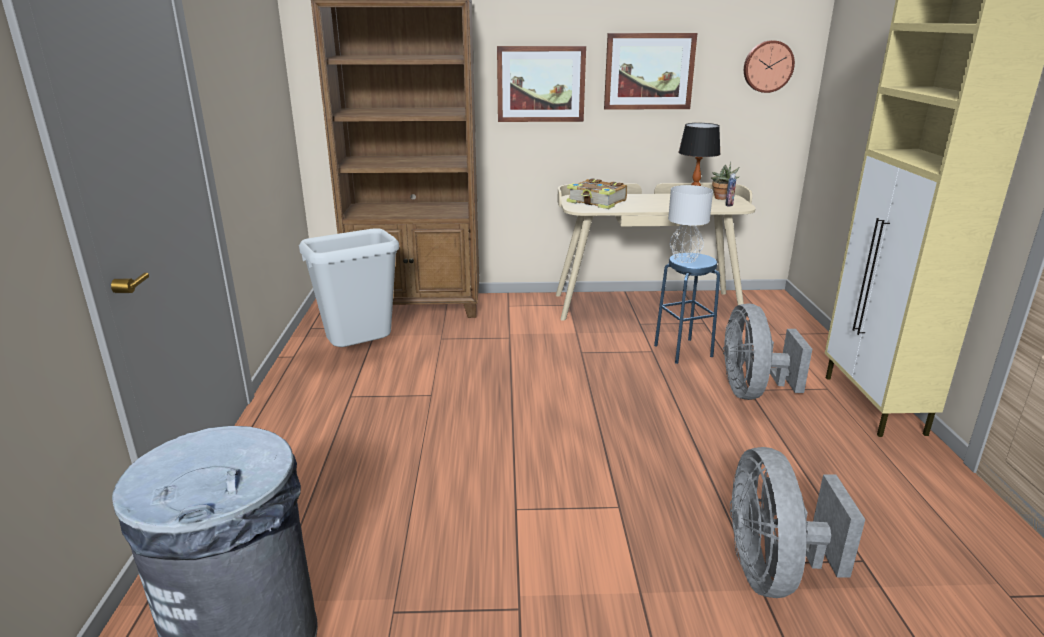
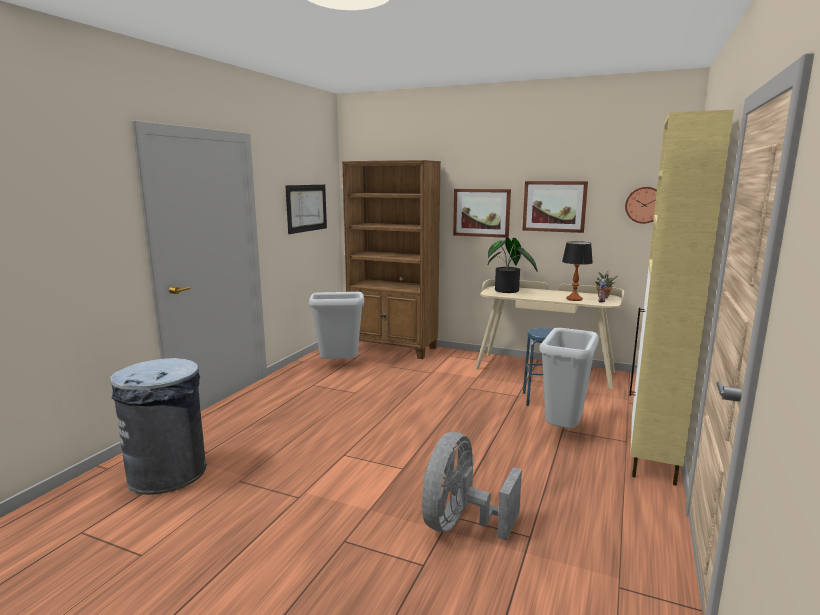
camera: 25 degrees right, 10 degrees down
book [567,178,627,209] -> potted plant [487,238,538,293]
grey table lamp [668,185,713,263] -> none
grey fan [723,303,812,400] -> grey trash can [539,328,599,428]
none -> picture [285,185,327,234]

